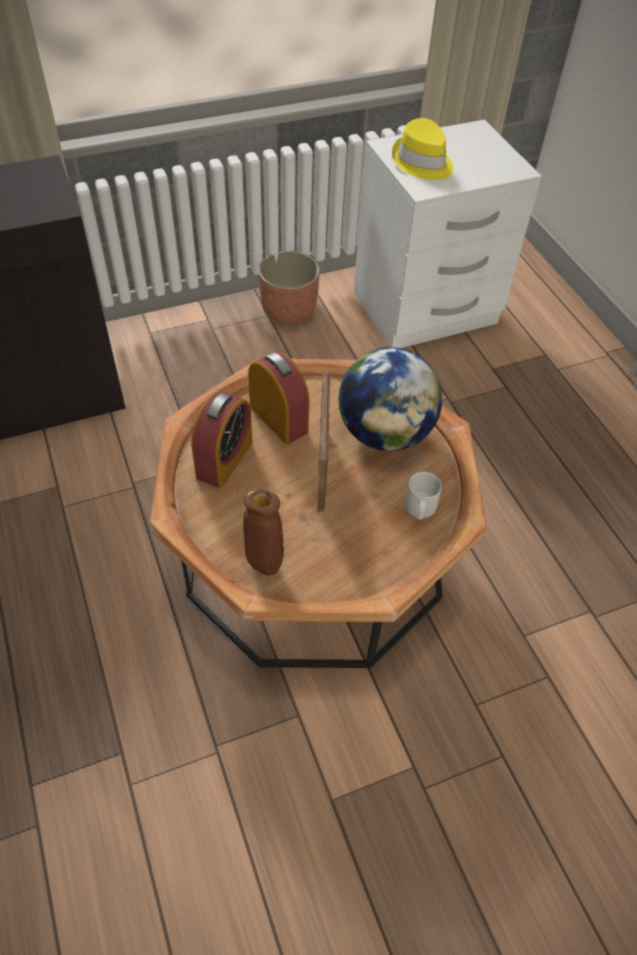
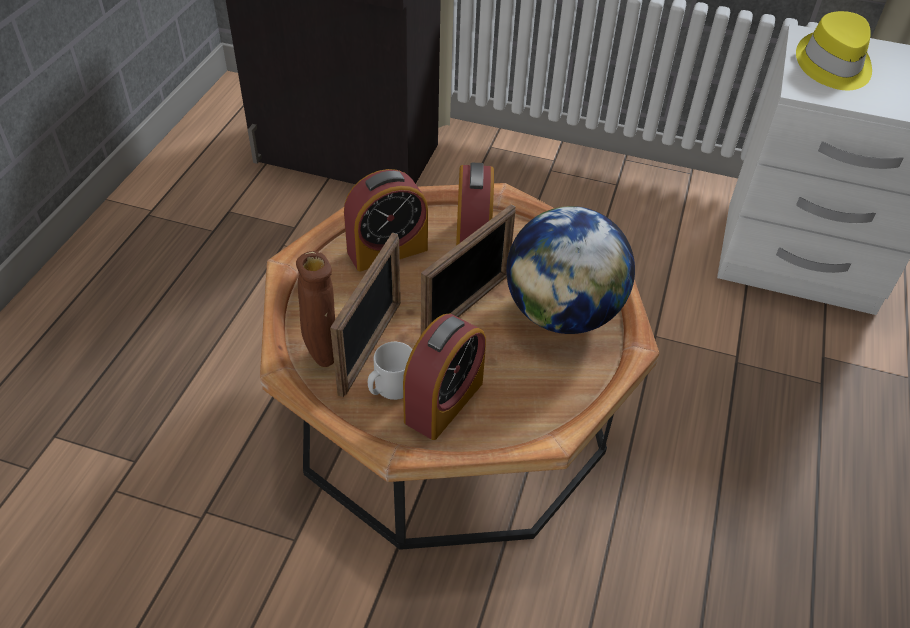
camera: 40 degrees right, 5 degrees down
planter [258,251,320,325] -> none
grey mug [405,472,442,520] -> grey mug moved to [368,342,412,400]
none -> picture frame [330,232,401,397]
none -> alarm clock [403,313,486,440]

